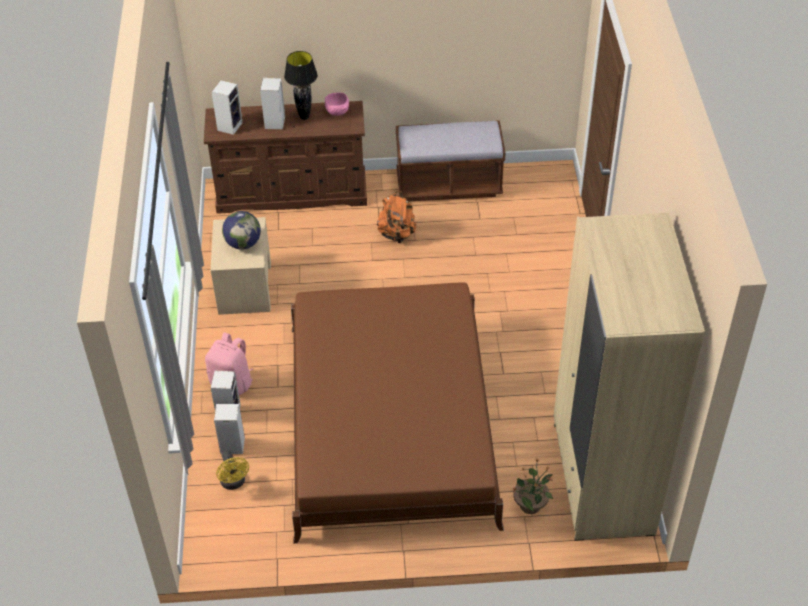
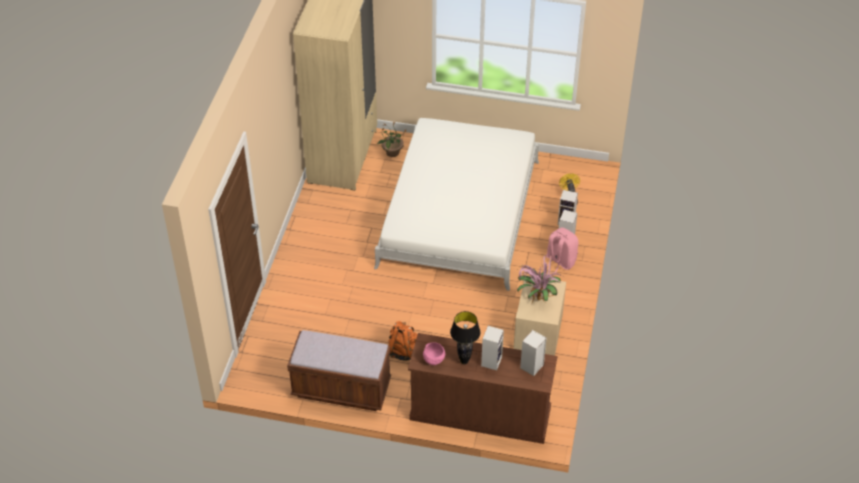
camera: 165 degrees left, 0 degrees up
globe [222,211,261,250] -> potted plant [517,254,562,302]
brown bed [291,283,504,544] -> white bed [374,118,539,291]

